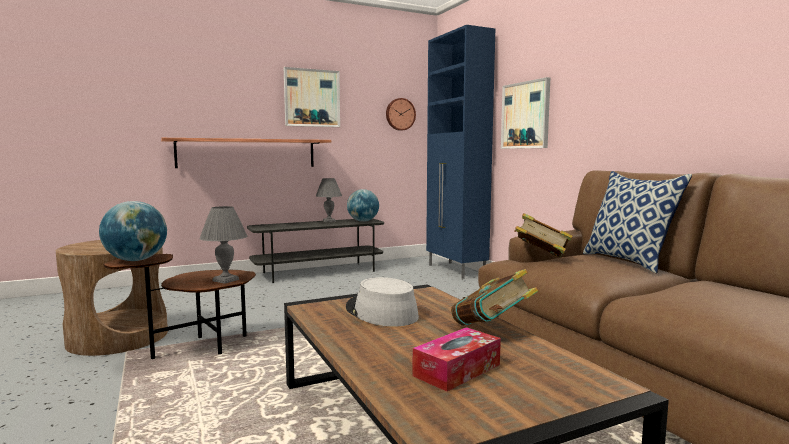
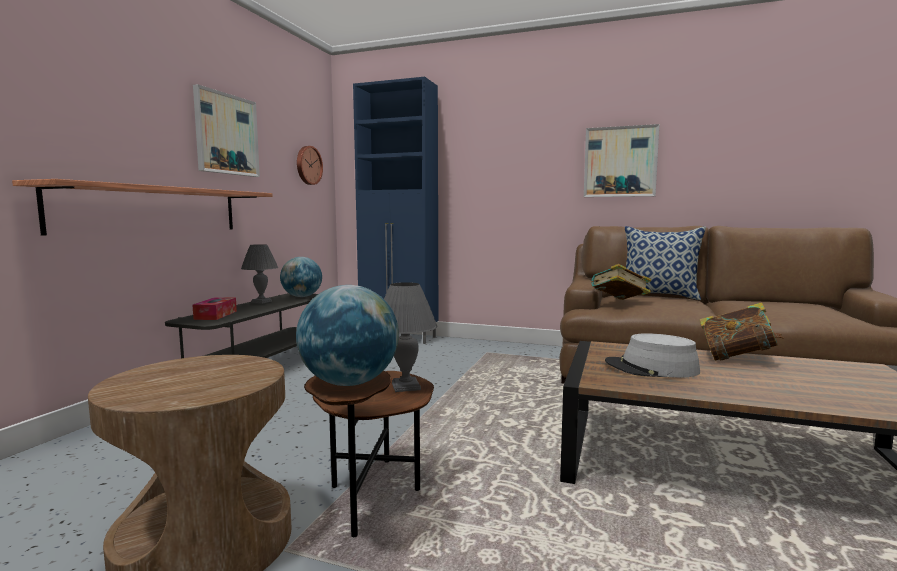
camera: 45 degrees left, 0 degrees up
tissue box [413,327,501,392] -> tissue box moved to [192,297,237,320]
picture [501,77,550,149] -> picture moved to [584,124,660,197]

